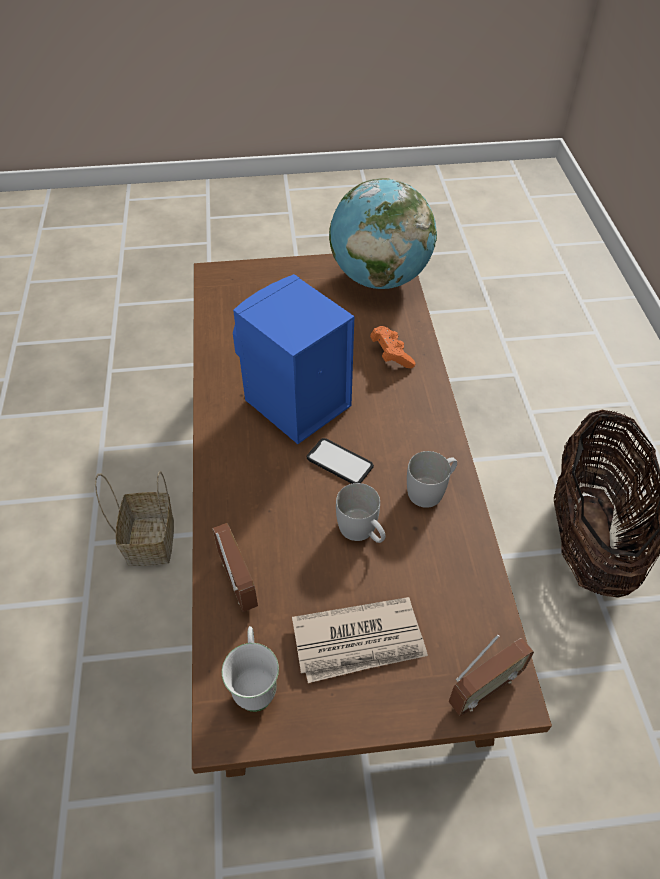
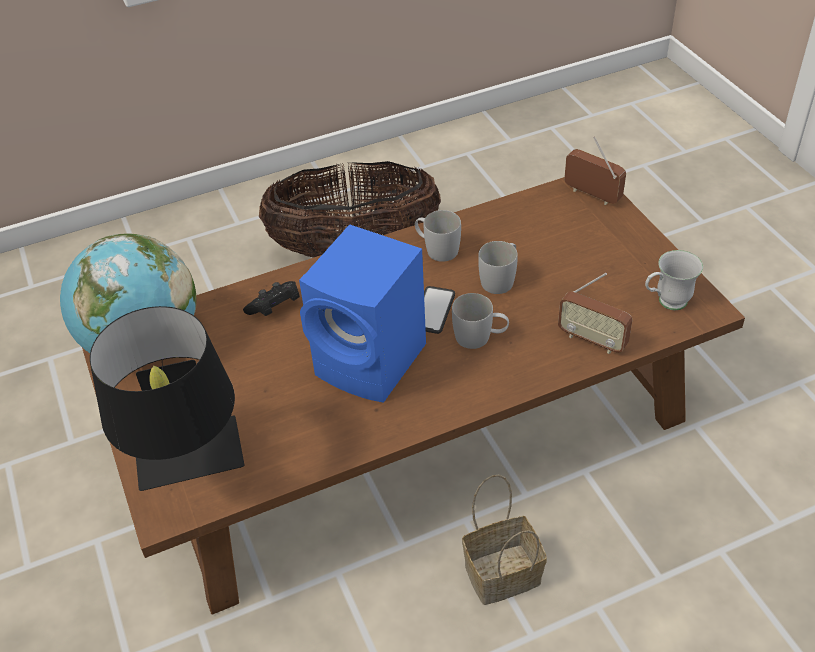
camera: 105 degrees left, 5 degrees down
radio [213,523,258,612] -> radio turned 105 degrees counterclockwise [558,273,633,354]
newspaper [292,597,428,683] -> none
orange game controller [370,326,416,368] -> black game controller [243,281,300,316]
none -> black table lamp [90,306,244,491]
none -> white mug [452,293,509,349]

